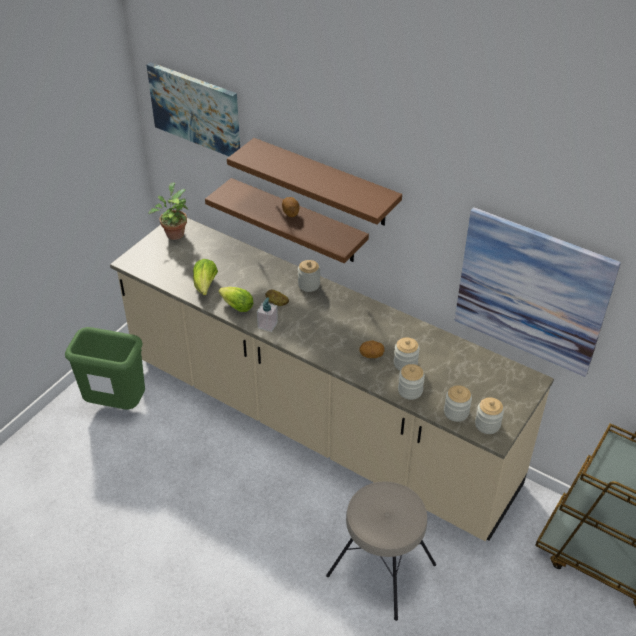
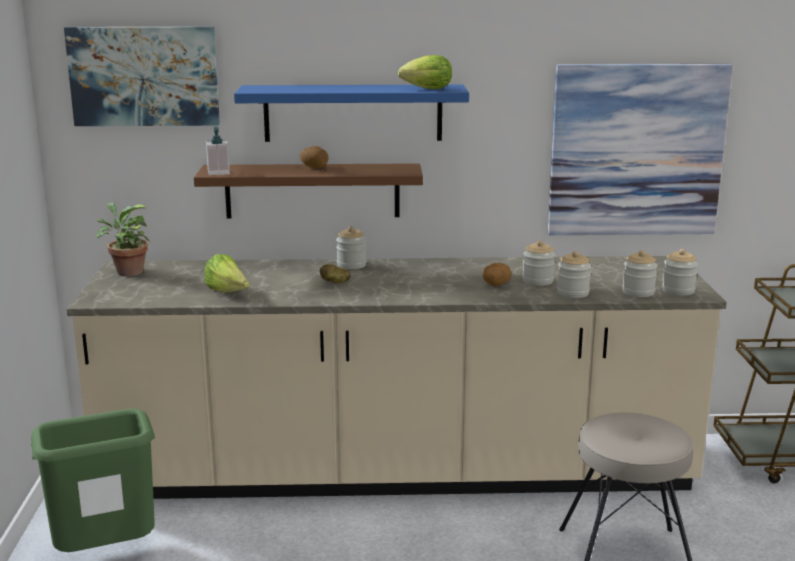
camera: 35 degrees left, 25 degrees down
lettuce [219,287,254,312] -> lettuce moved to [398,55,452,89]
brown shelf [227,138,402,226] -> blue shelf [234,84,469,142]
soap dispenser [257,297,278,332] -> soap dispenser moved to [206,126,230,175]

